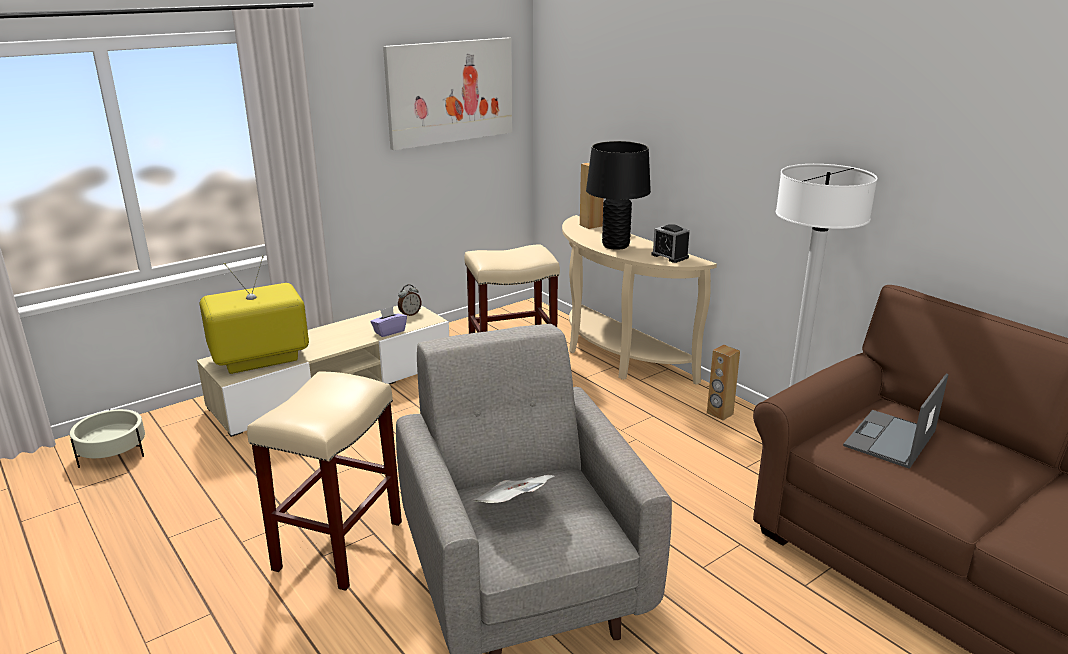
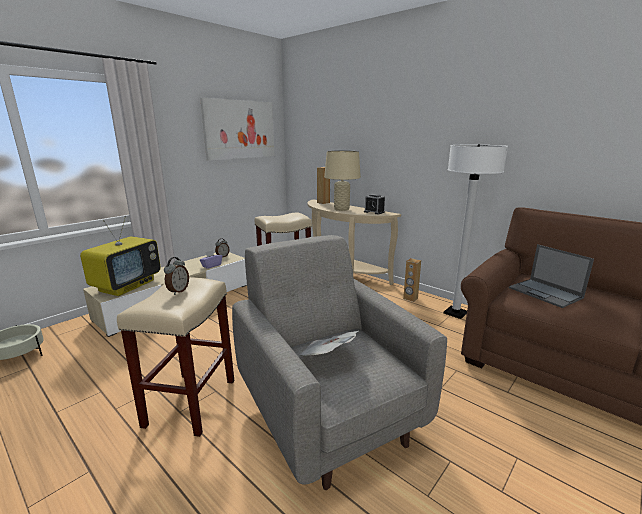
camera: 10 degrees left, 5 degrees down
television [200,256,309,374] -> television turned 150 degrees clockwise [80,216,161,296]
black table lamp [586,141,651,250] -> beige table lamp [324,151,361,211]
laptop [843,374,949,469] -> laptop turned 60 degrees counterclockwise [509,244,594,308]
none -> alarm clock [164,257,189,295]

